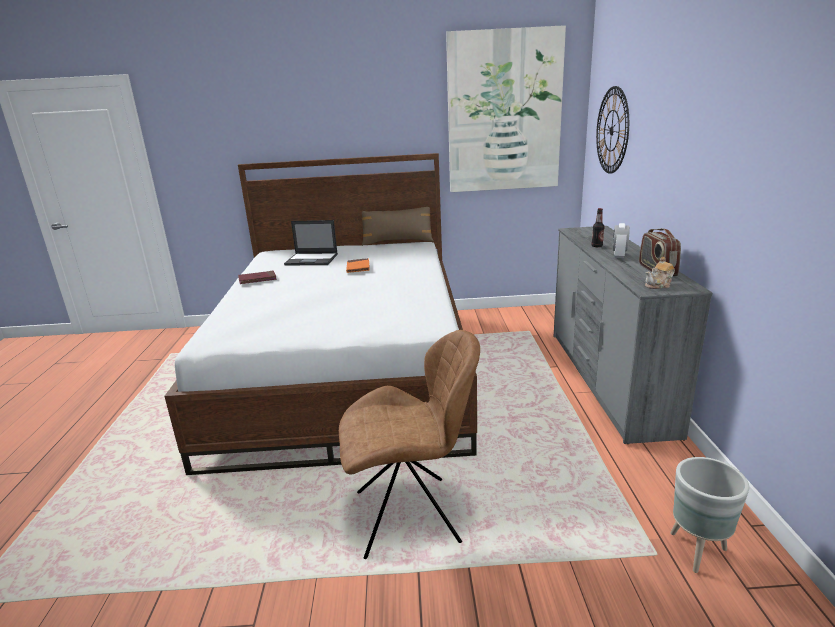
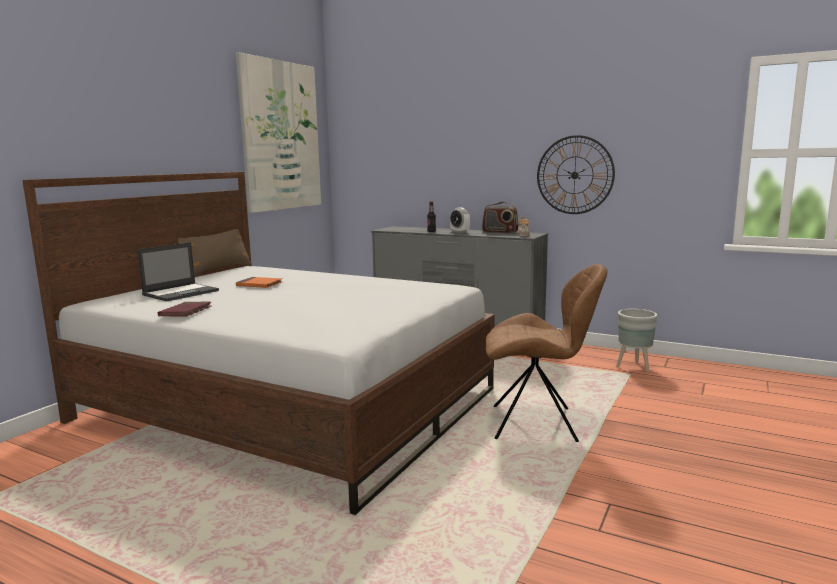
camera: 60 degrees left, 10 degrees down
brown chair [339,330,480,559] -> brown chair turned 75 degrees clockwise [486,264,608,442]
wall clock [596,86,629,174] -> wall clock moved to [537,135,615,214]

